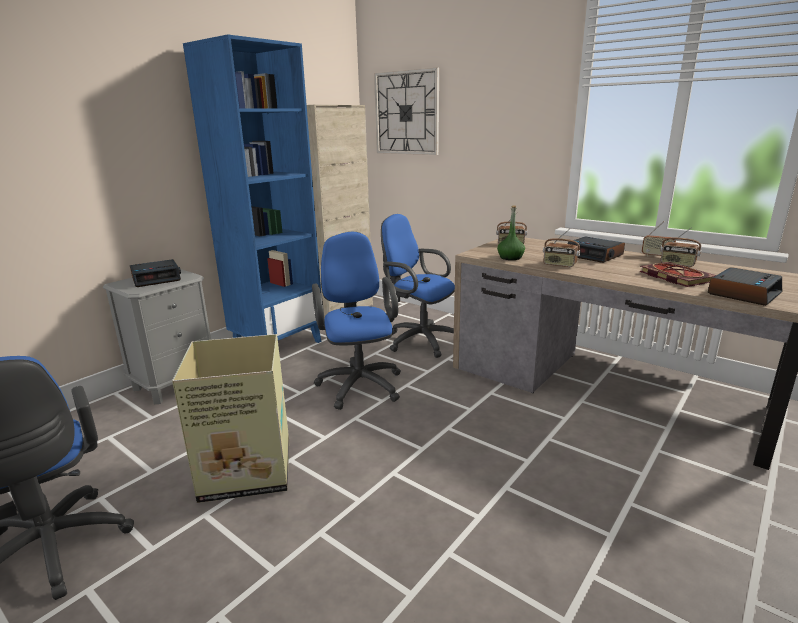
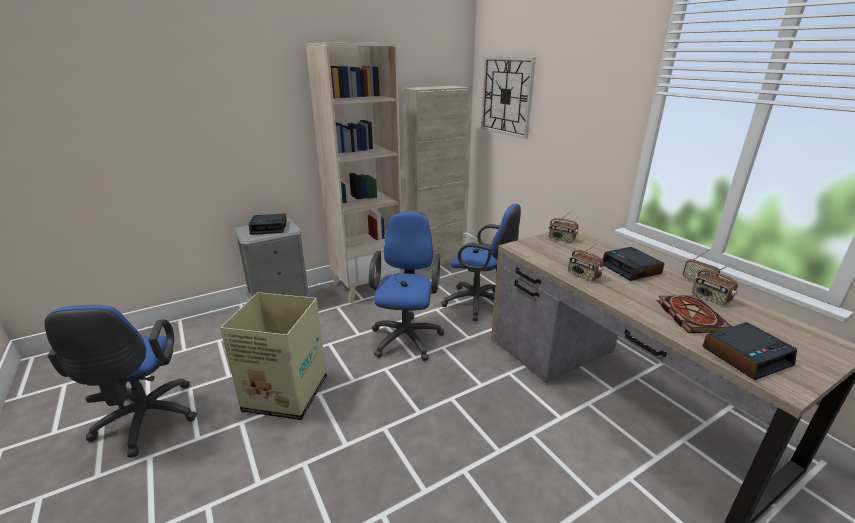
camera: 20 degrees right, 5 degrees up
blue bookcase [183,34,321,343] -> beige bookcase [305,42,403,303]
blue office chair [381,214,455,358] -> blue office chair turned 150 degrees clockwise [441,204,521,321]
green bottle [497,205,525,260] -> none

